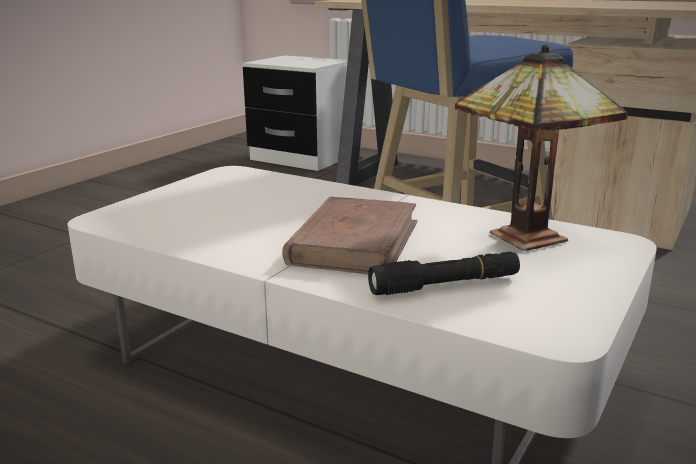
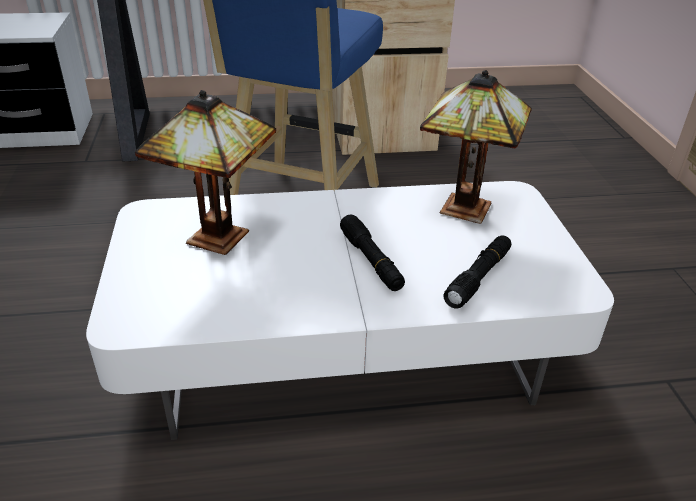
camera: 40 degrees left, 15 degrees up
brown book [282,197,418,274] -> black flashlight [340,215,405,291]
none -> table lamp [135,90,276,255]

